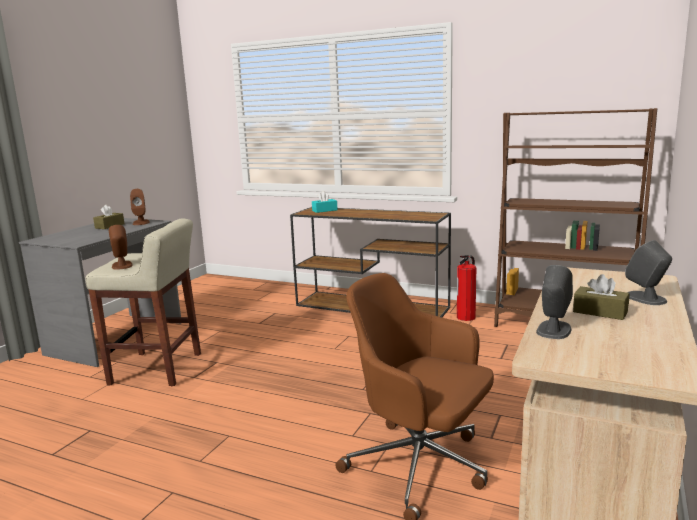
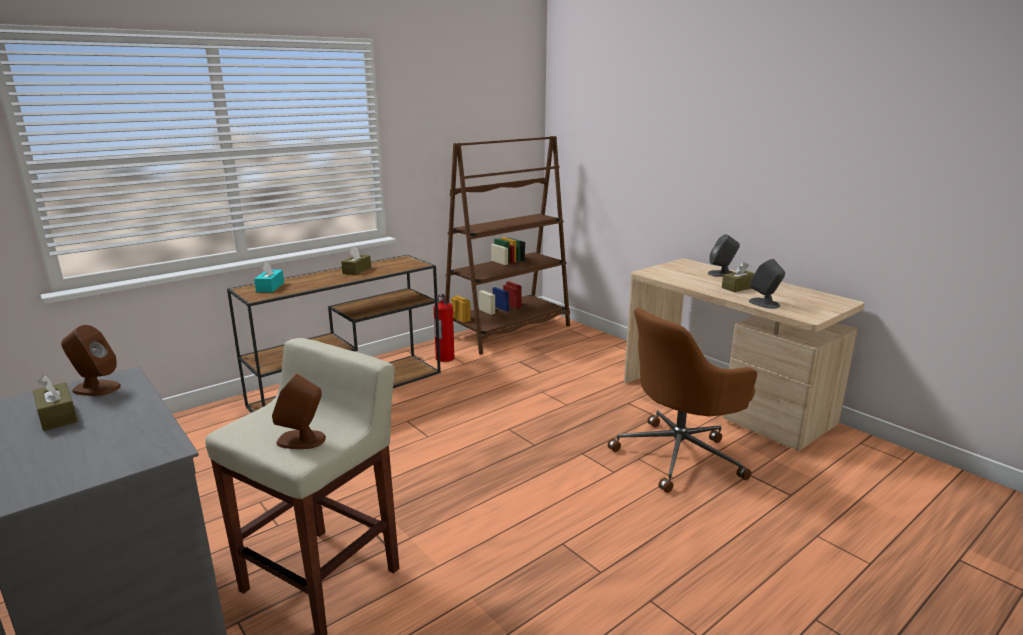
camera: 65 degrees left, 5 degrees up
none -> brown tissue box [341,246,371,275]

